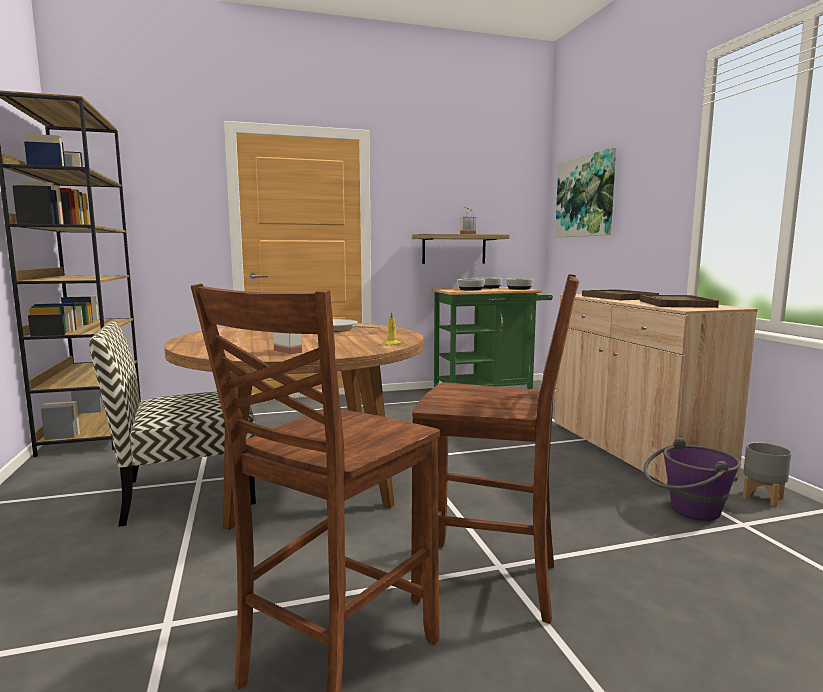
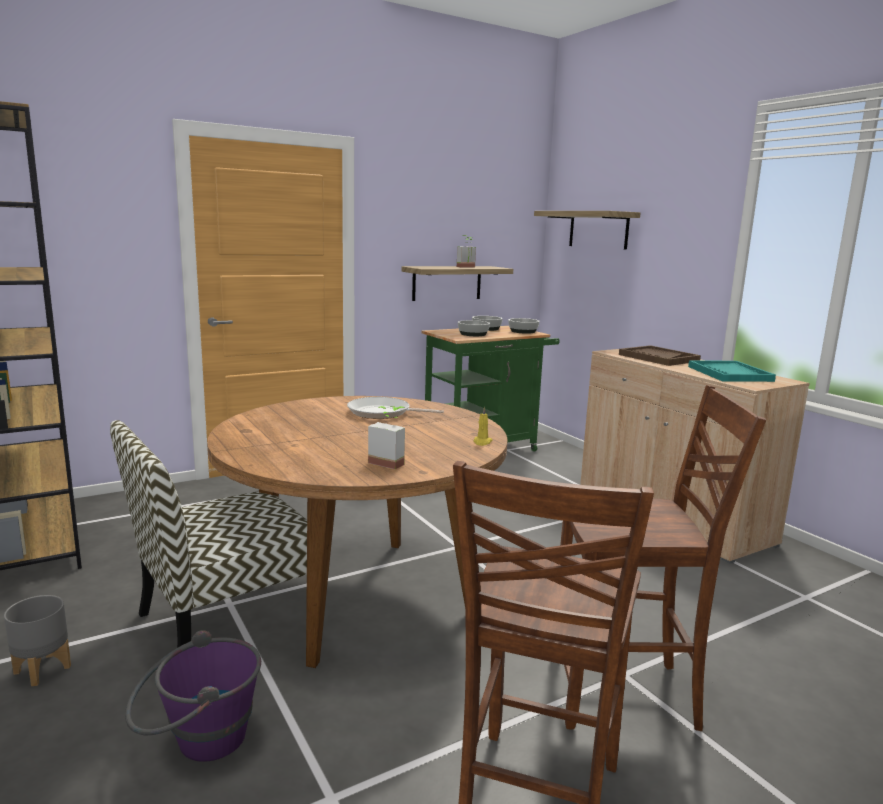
camera: 15 degrees left, 5 degrees up
picture [555,148,616,238] -> shelf [534,211,641,250]
brown tray [640,295,719,308] -> turquoise tray [688,360,776,382]
purple bucket [644,438,741,521] -> purple bucket moved to [125,630,261,762]
grey planter [743,442,792,506] -> grey planter moved to [4,595,71,686]

